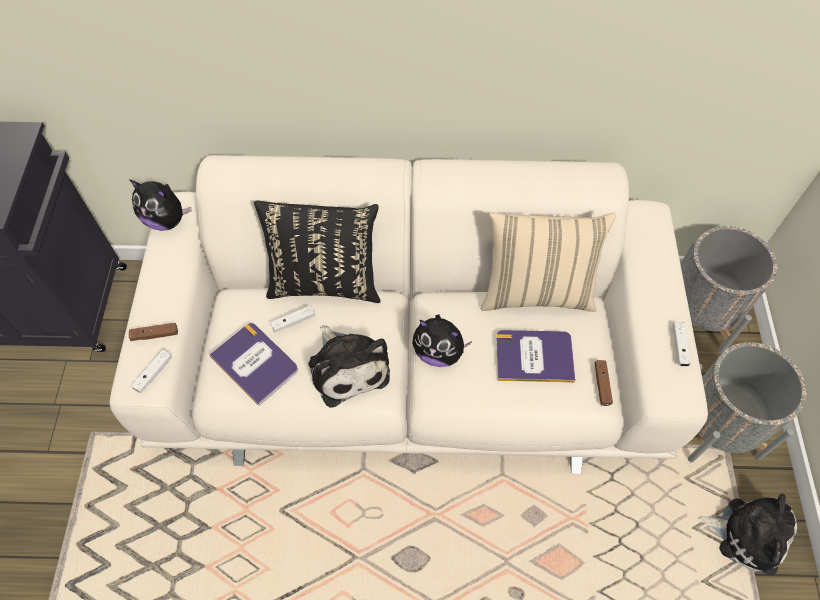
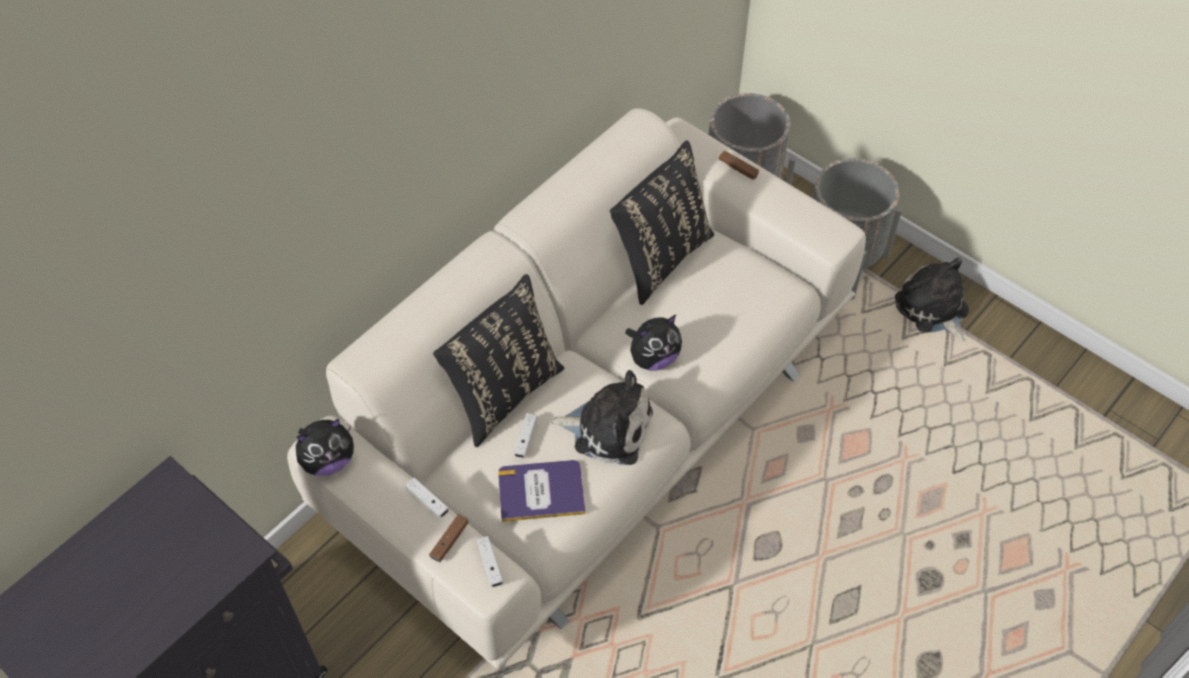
camera: 50 degrees left, 5 degrees down
beige pillow [480,212,616,312] -> black pillow [610,141,714,305]
book [496,330,575,382] -> none
brown game controller [595,360,613,406] -> brown game controller moved to [719,150,759,180]
white game controller [673,322,691,366] -> white game controller moved to [406,477,449,518]
plush toy [699,493,797,575] -> plush toy turned 90 degrees counterclockwise [895,258,969,341]

